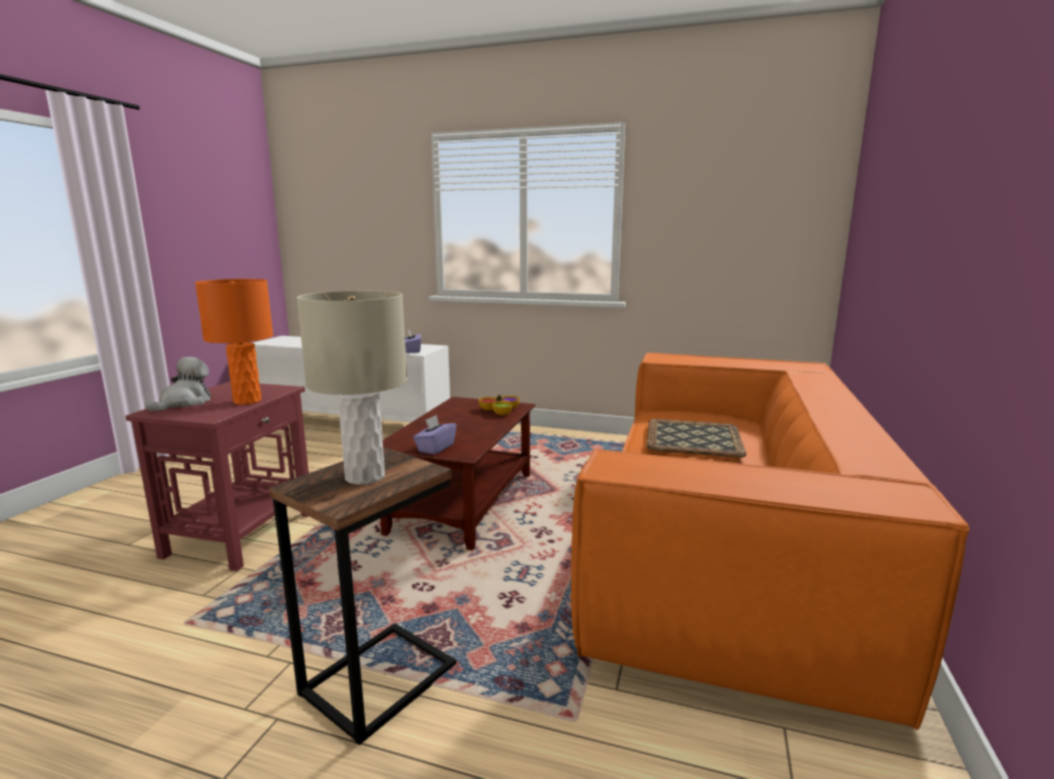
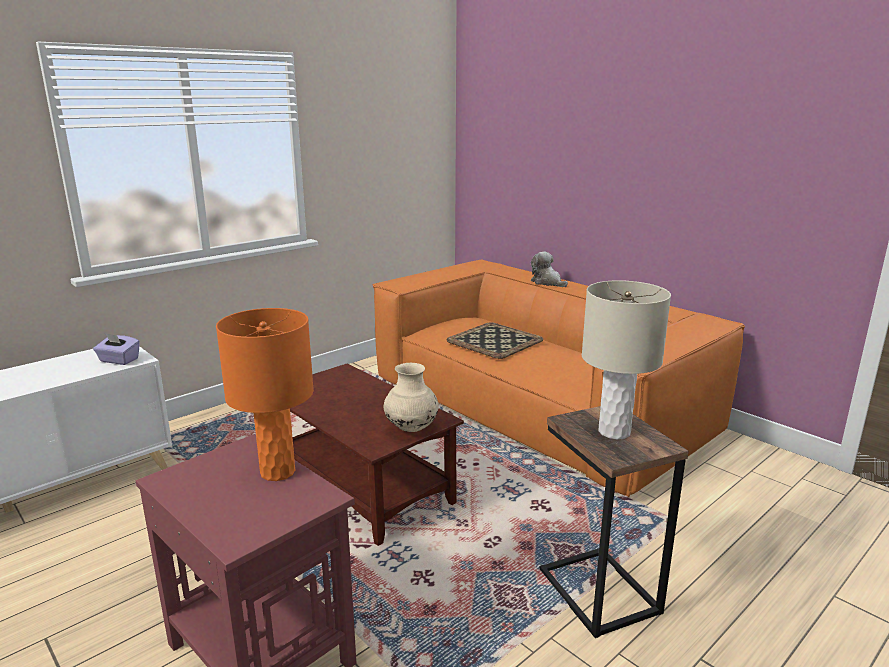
camera: 60 degrees left, 5 degrees up
plush toy [145,357,211,412] -> plush toy moved to [531,252,568,287]
purple tissue box [413,415,457,455] -> beige vase [384,363,439,432]
bowl [479,394,520,415] -> none

